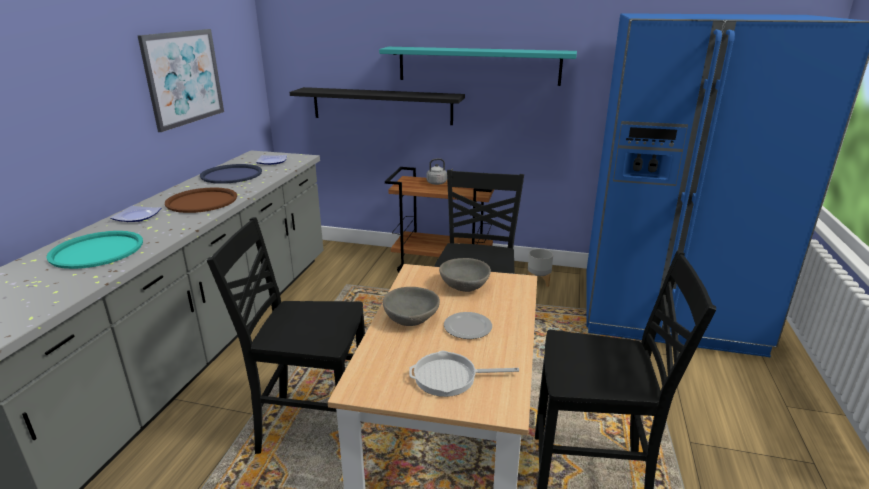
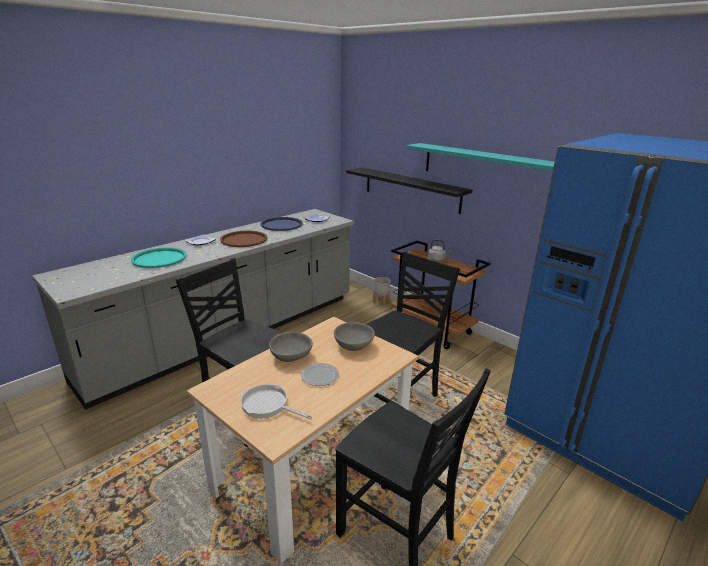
camera: 30 degrees right, 0 degrees up
picture [138,29,224,132] -> none
grey planter [528,249,553,287] -> grey planter moved to [373,277,391,305]

